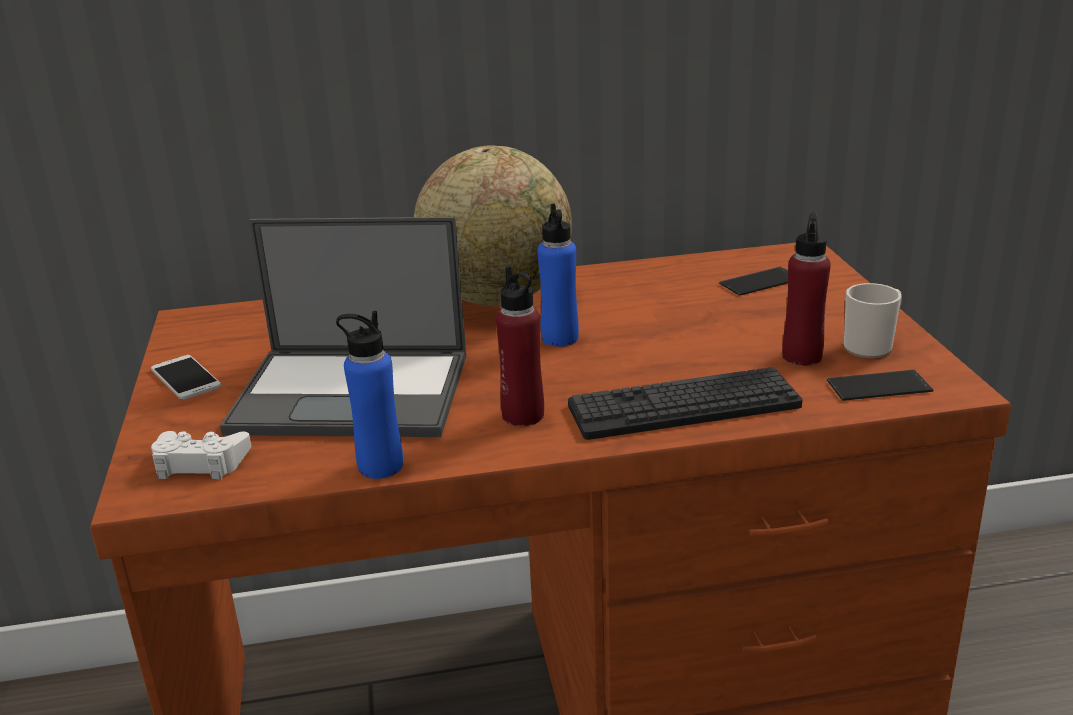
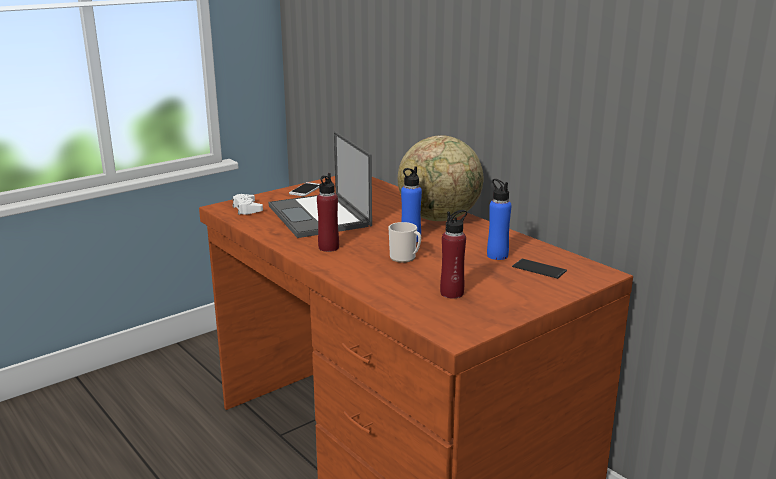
camera: 60 degrees right, 5 degrees down
blue bottle [336,311,403,479] -> blue bottle moved to [487,179,512,260]
keyboard [568,367,803,440] -> none
phone [827,370,933,401] -> none
mug [844,283,902,358] -> mug moved to [389,222,421,263]

